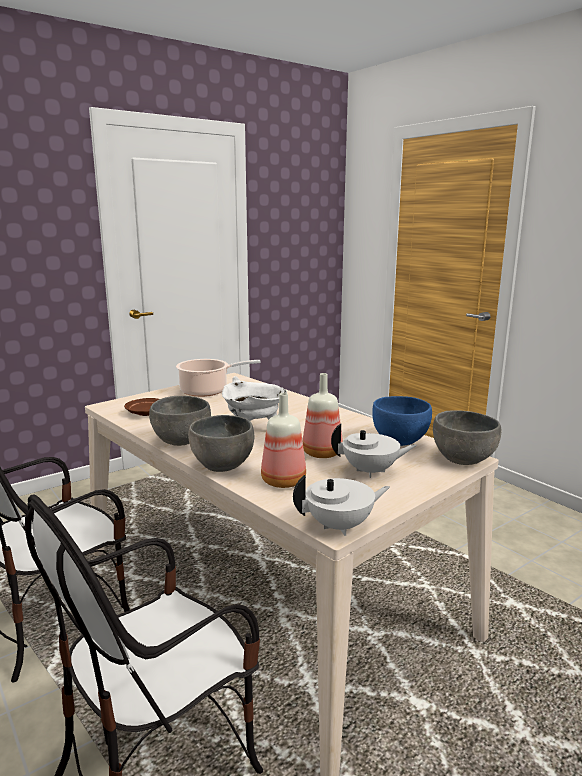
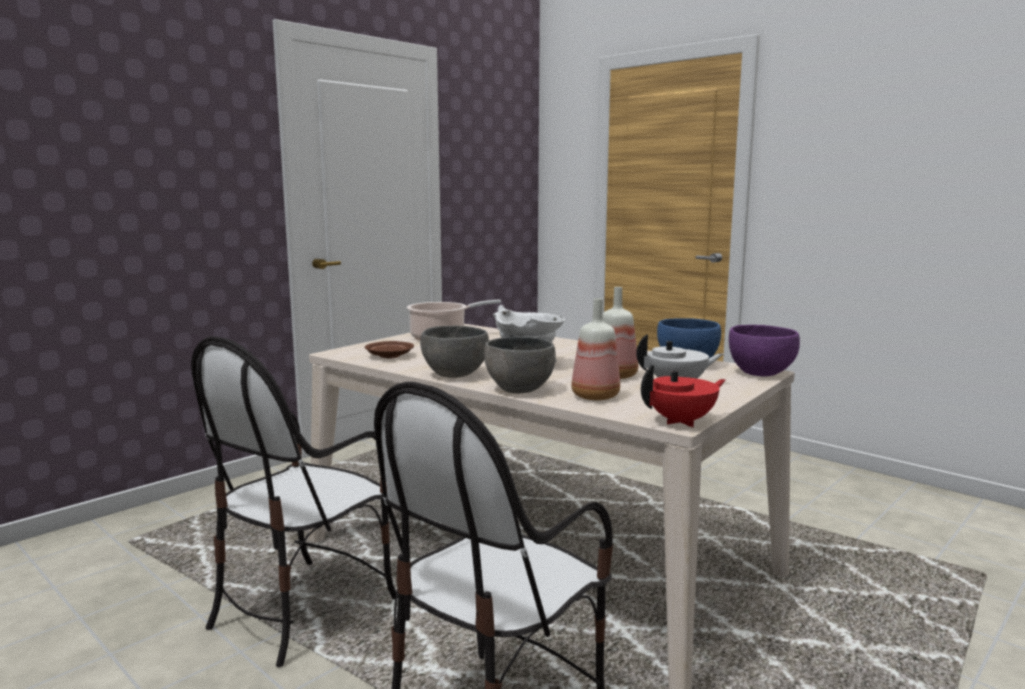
camera: 10 degrees left, 5 degrees down
white teapot [293,475,390,536] -> red teapot [641,365,725,427]
grey bowl [433,410,502,465] -> purple bowl [729,325,800,377]

